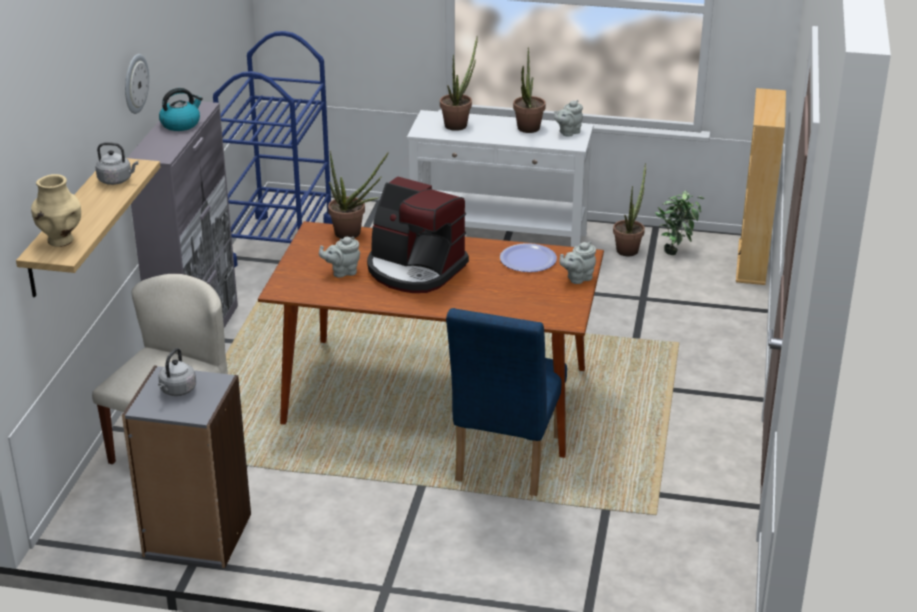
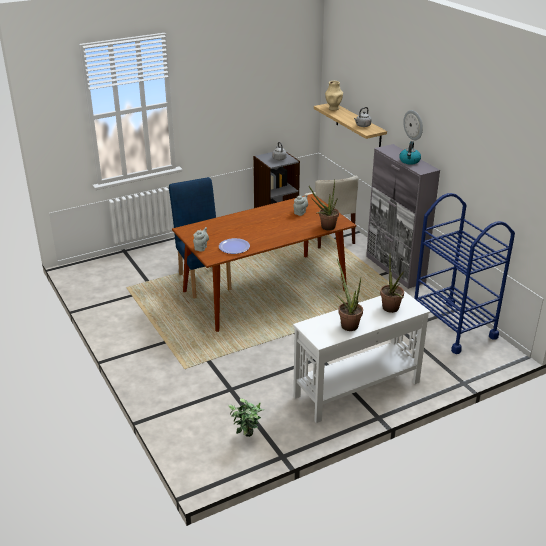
camera: 140 degrees right, 0 degrees up
coffee machine [367,177,469,293] -> none
grey teapot [554,100,583,137] -> none
potted plant [613,163,646,256] -> none
beige bookcase [736,88,786,285] -> none

